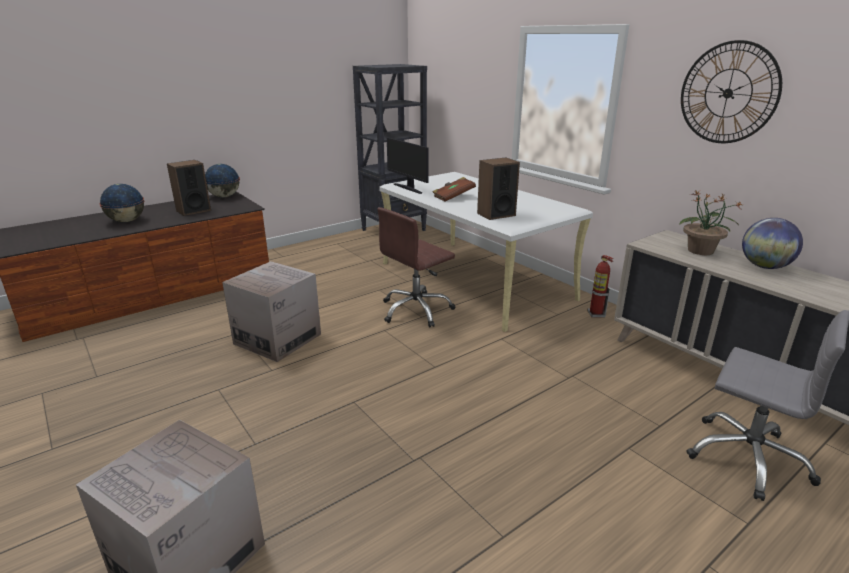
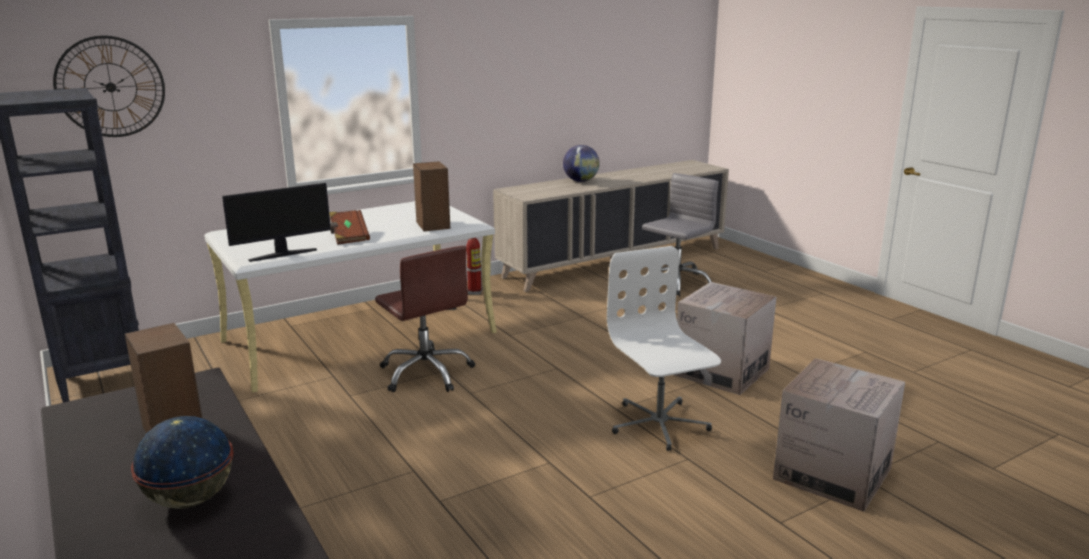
camera: 85 degrees left, 5 degrees down
globe [205,164,240,198] -> none
cardboard box [222,261,321,362] -> cardboard box moved to [675,282,776,395]
potted plant [679,191,742,255] -> none
wall clock [681,40,782,143] -> wall clock moved to [53,36,165,137]
none -> white office chair [607,246,721,451]

